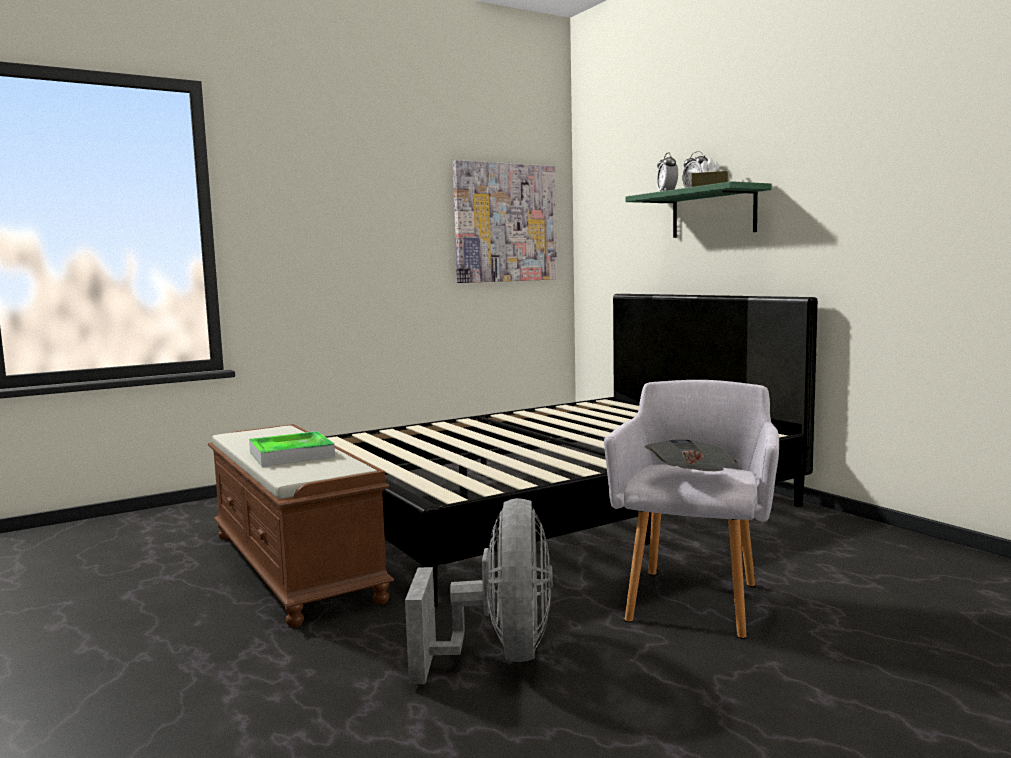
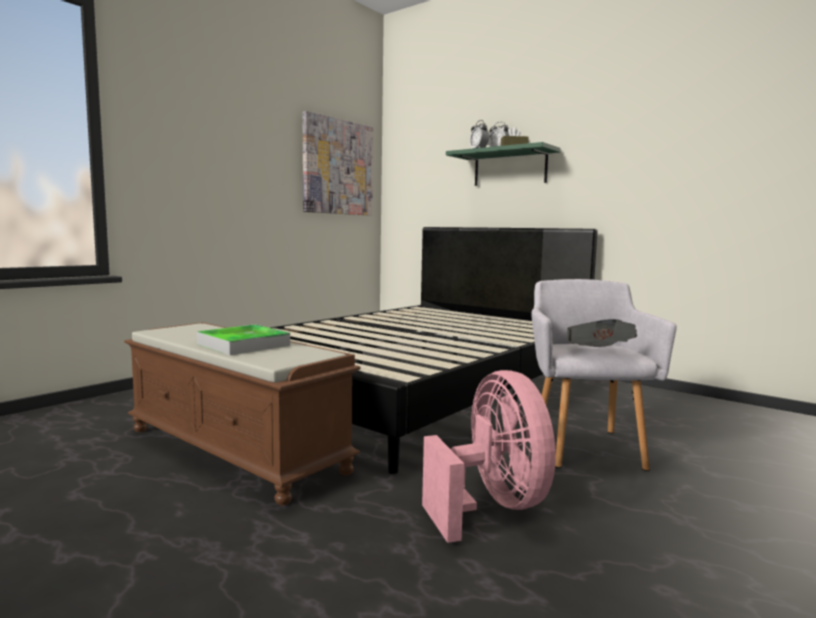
camera: 20 degrees left, 0 degrees up
grey fan [405,498,553,684] -> pink fan [422,370,556,543]

